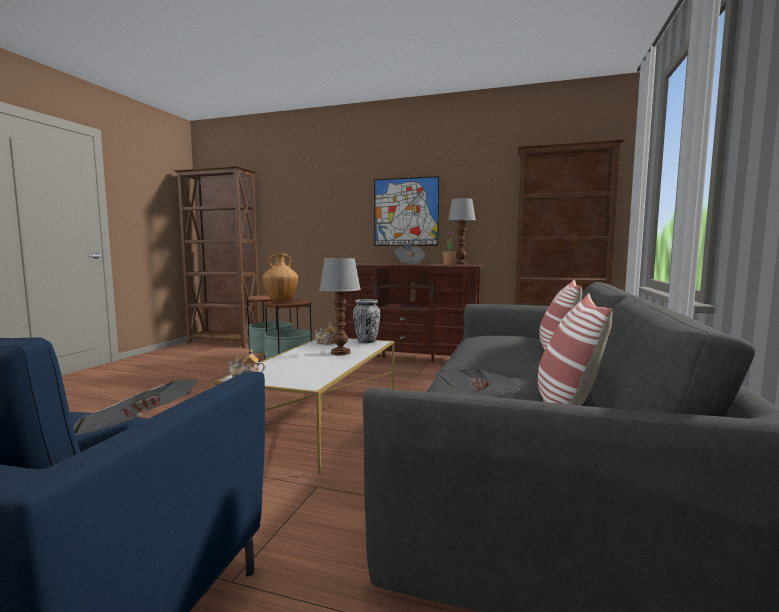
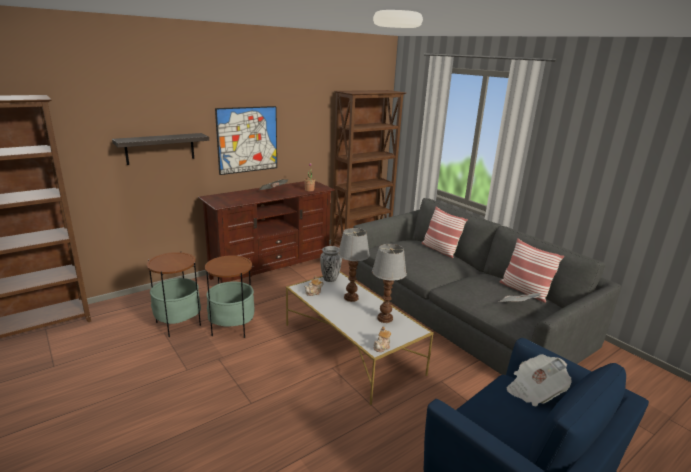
camera: 55 degrees left, 15 degrees up
brown vase [262,254,298,302] -> none
table lamp [448,198,476,265] -> table lamp moved to [372,244,407,323]
none -> shelf [112,133,209,165]

